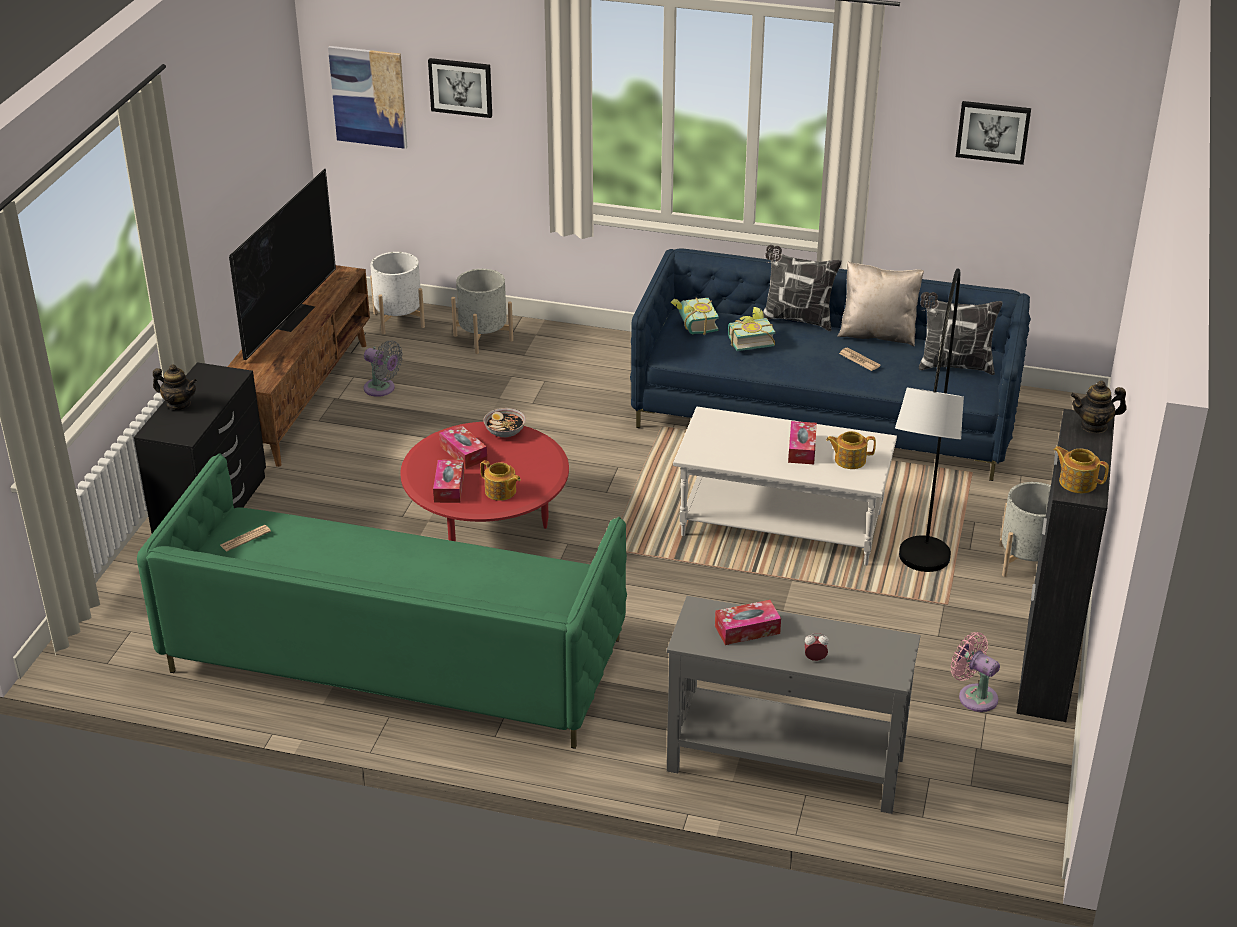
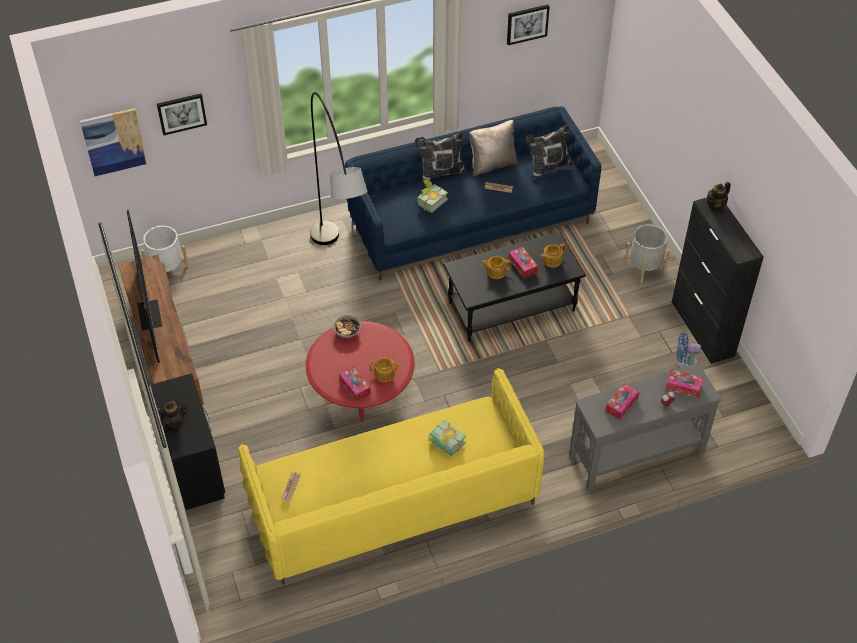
camera: 35 degrees left, 15 degrees up
green sofa [137,453,627,749] -> yellow sofa [238,368,545,585]
grey fan [364,340,403,397] -> none
tissue box [439,425,487,469] -> tissue box moved to [666,370,703,398]
grey planter [451,269,513,354] -> none
book [671,298,719,335] -> book moved to [428,420,466,456]
white coffee table [673,407,897,566] -> black coffee table [443,232,586,342]
grey floor lamp [895,268,964,572] -> grey floor lamp moved to [310,92,367,245]
pink fan [951,632,1000,712] -> blue fan [677,333,701,368]
teapot [1053,446,1109,493] -> teapot moved to [481,256,511,279]

